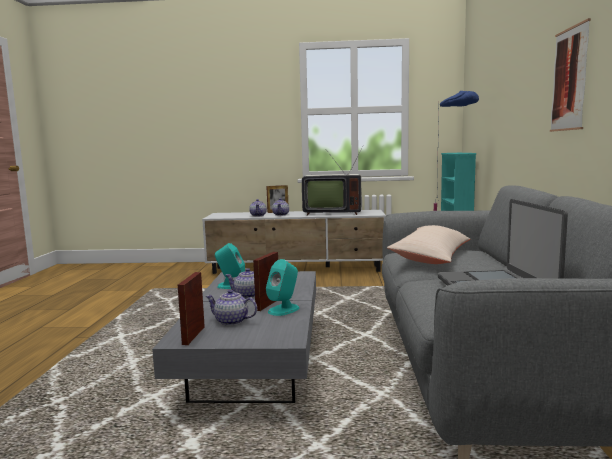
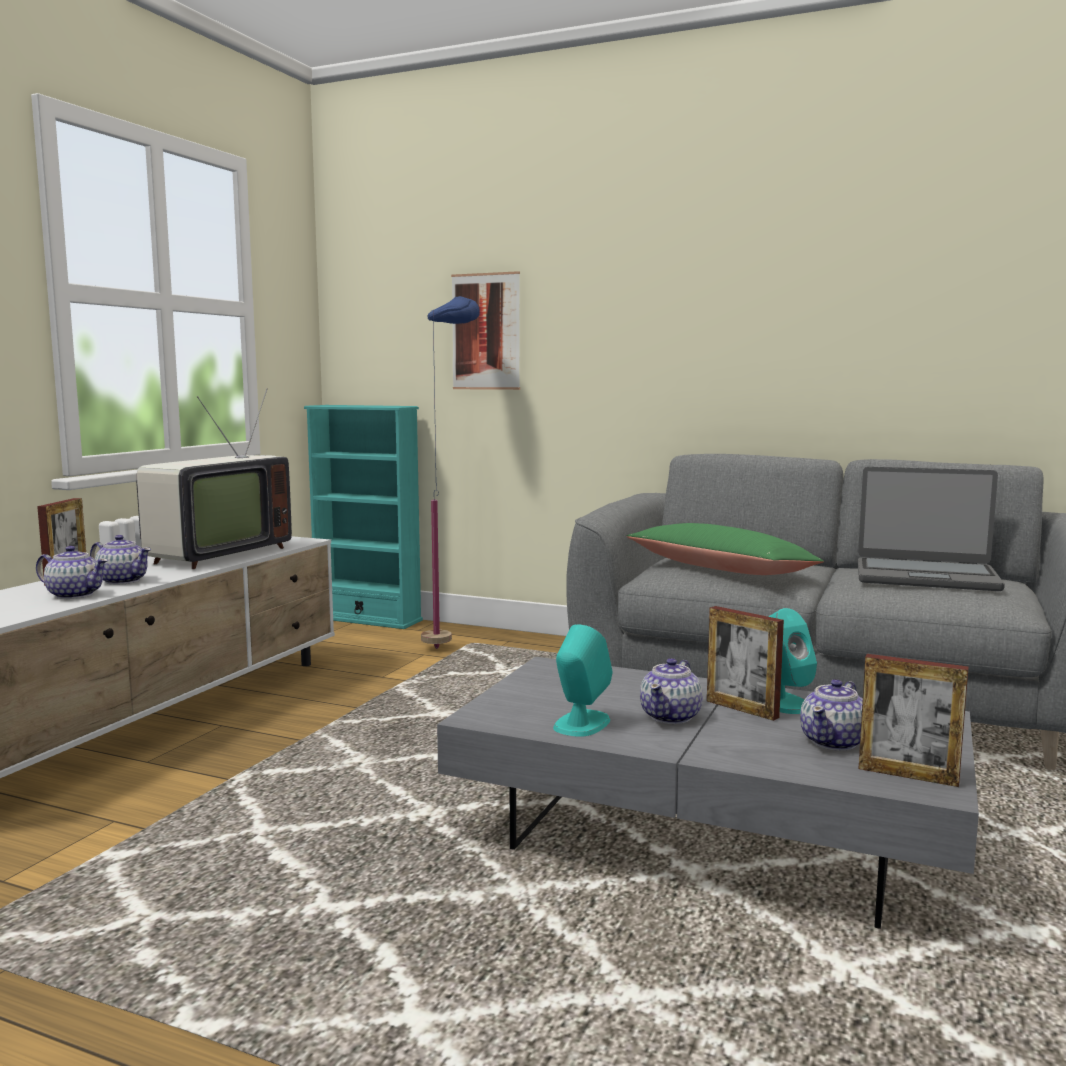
camera: 70 degrees left, 0 degrees up
beige pillow [387,225,470,264] -> green pillow [627,523,824,575]
picture [550,18,591,132] -> picture moved to [451,271,520,390]

